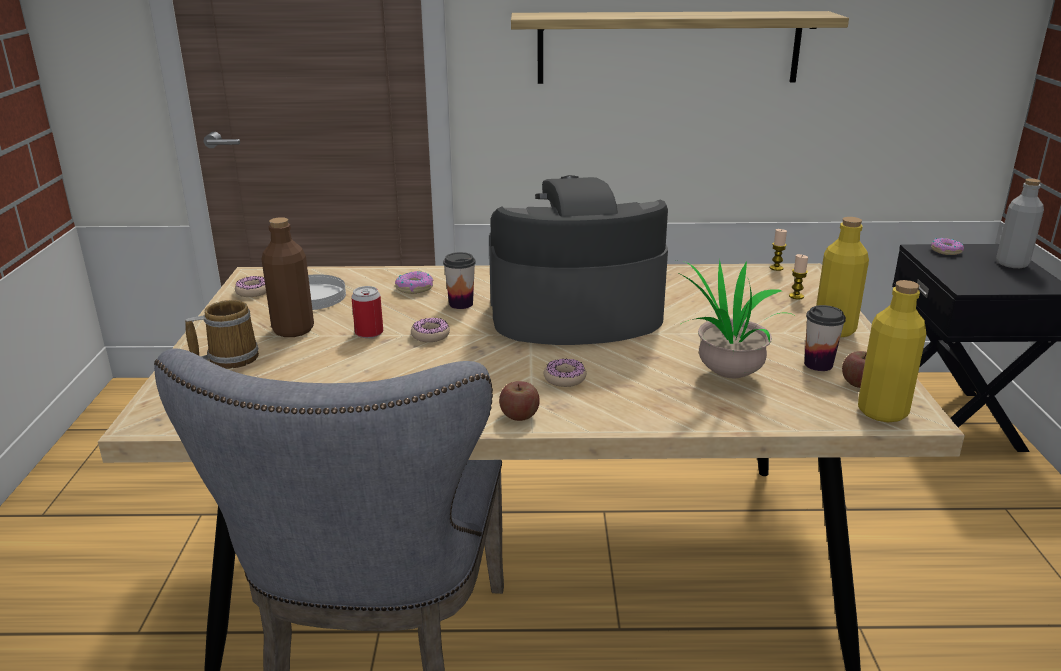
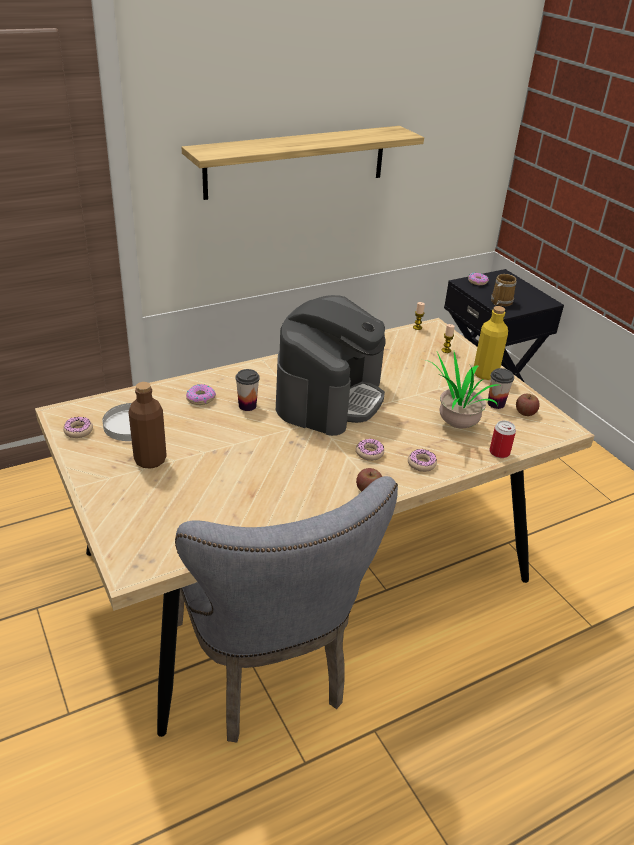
camera: 30 degrees left, 10 degrees up
mug [185,300,259,369] -> mug moved to [491,274,517,306]
can [351,286,383,338] -> can moved to [490,421,516,458]
donut [411,317,450,342] -> donut moved to [408,449,437,472]
coffee machine [489,175,668,345] -> coffee machine turned 150 degrees clockwise [276,295,386,436]
yellow bottle [858,280,926,423] -> none
grey bottle [996,178,1044,268] -> none

